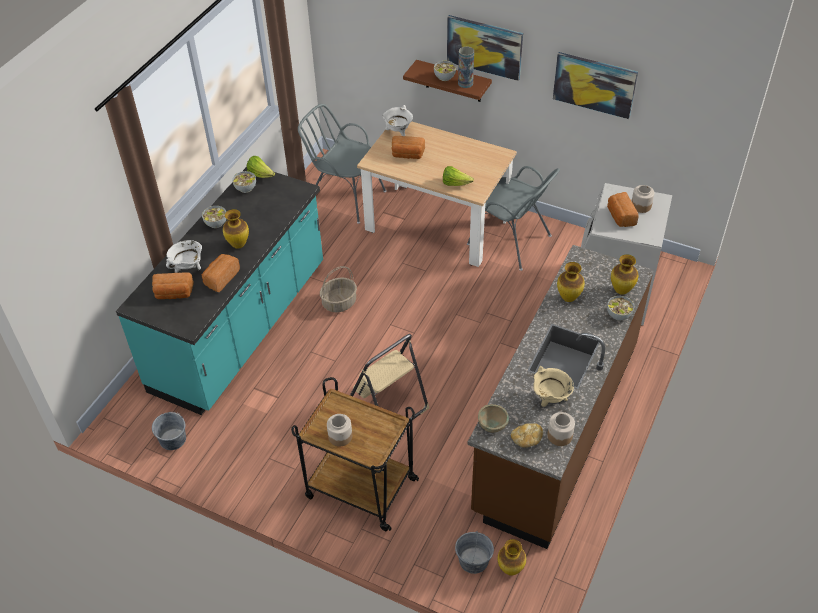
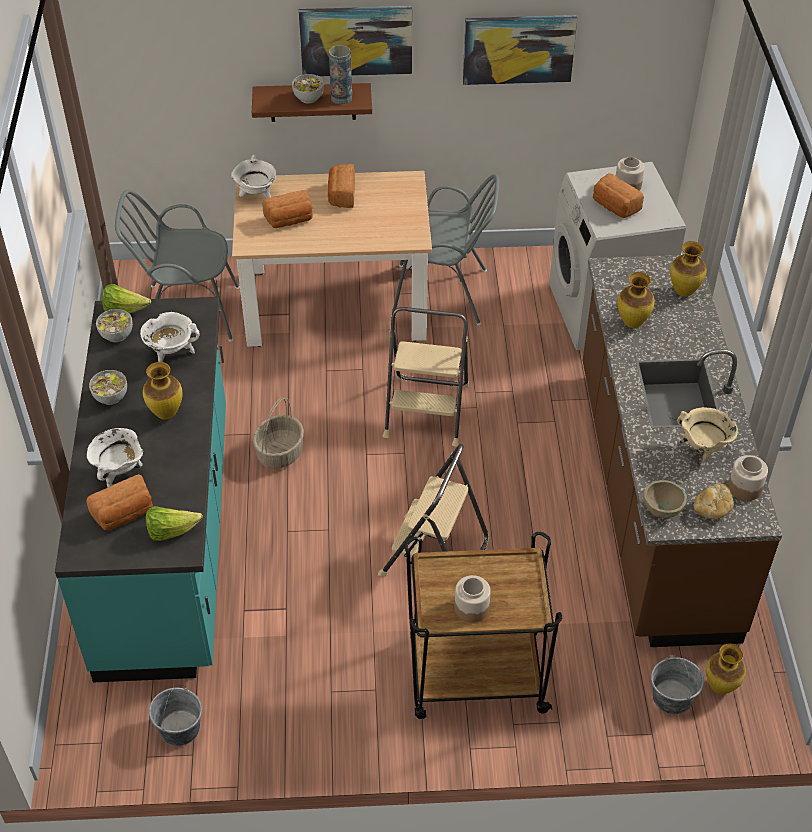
camera: 30 degrees left, 0 degrees up
bread [201,254,240,292] -> bread moved to [328,164,355,208]
lettuce [443,166,474,186] -> lettuce moved to [146,506,203,541]
bowl [607,296,634,321] -> none
none -> white cooking pot [140,312,200,362]
none -> beige step ladder [383,307,469,447]

